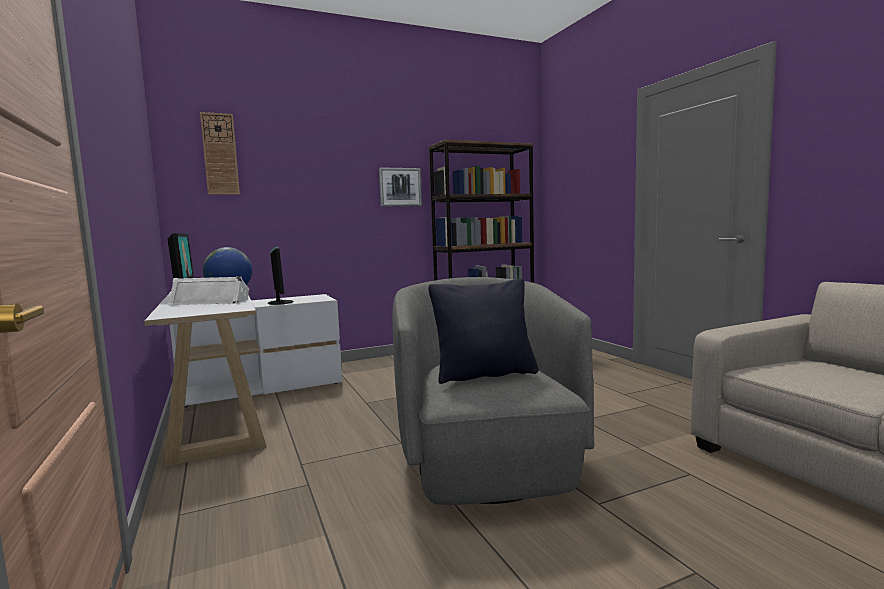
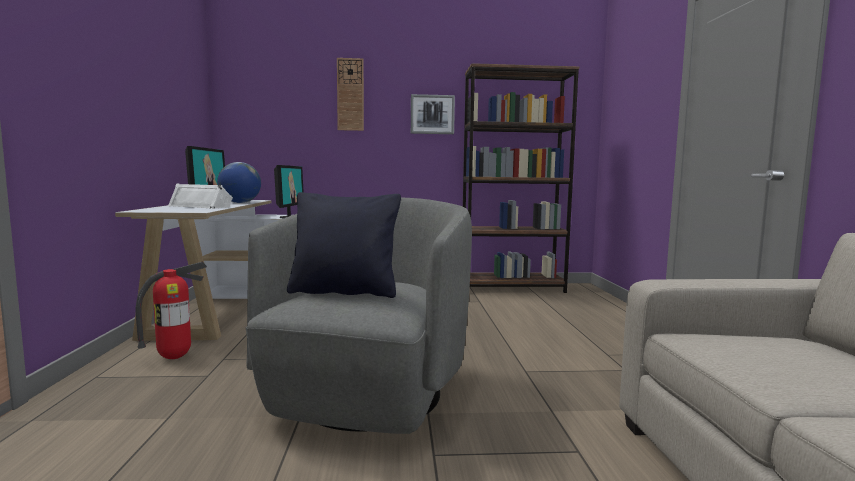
camera: 20 degrees right, 0 degrees up
wall clock [200,112,240,195] -> wall clock moved to [337,58,364,131]
none -> fire extinguisher [136,261,207,359]

